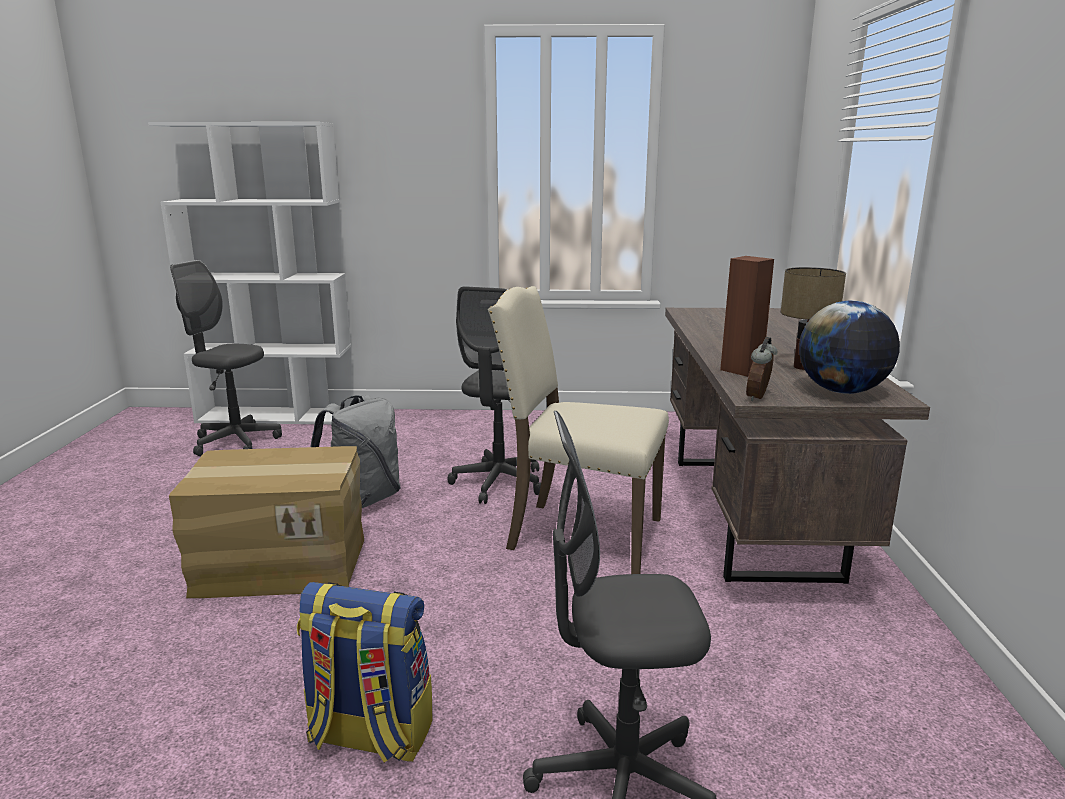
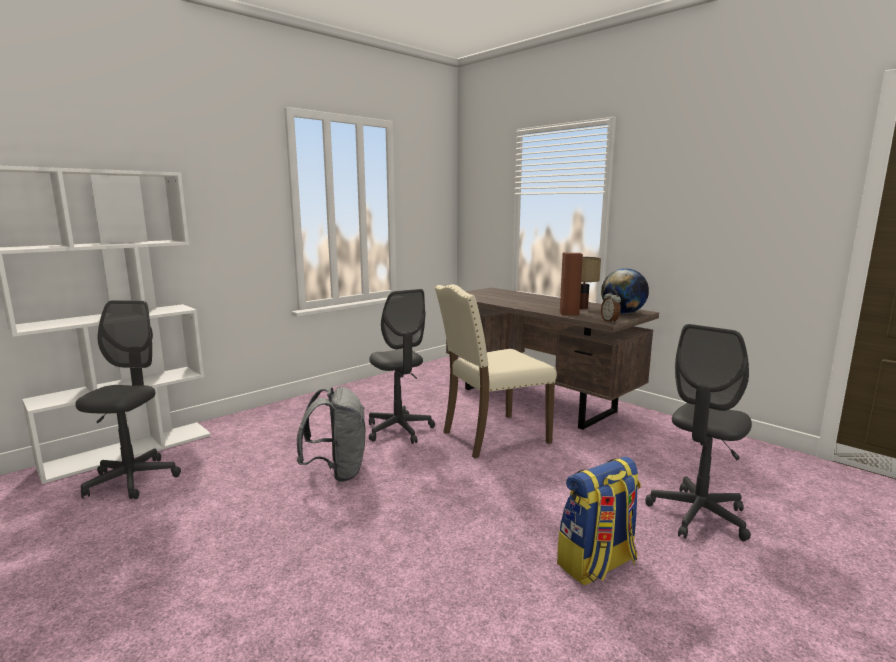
camera: 45 degrees left, 5 degrees down
cardboard box [169,446,364,598] -> none
grey office chair [170,260,282,456] -> grey office chair turned 120 degrees clockwise [75,300,181,499]

